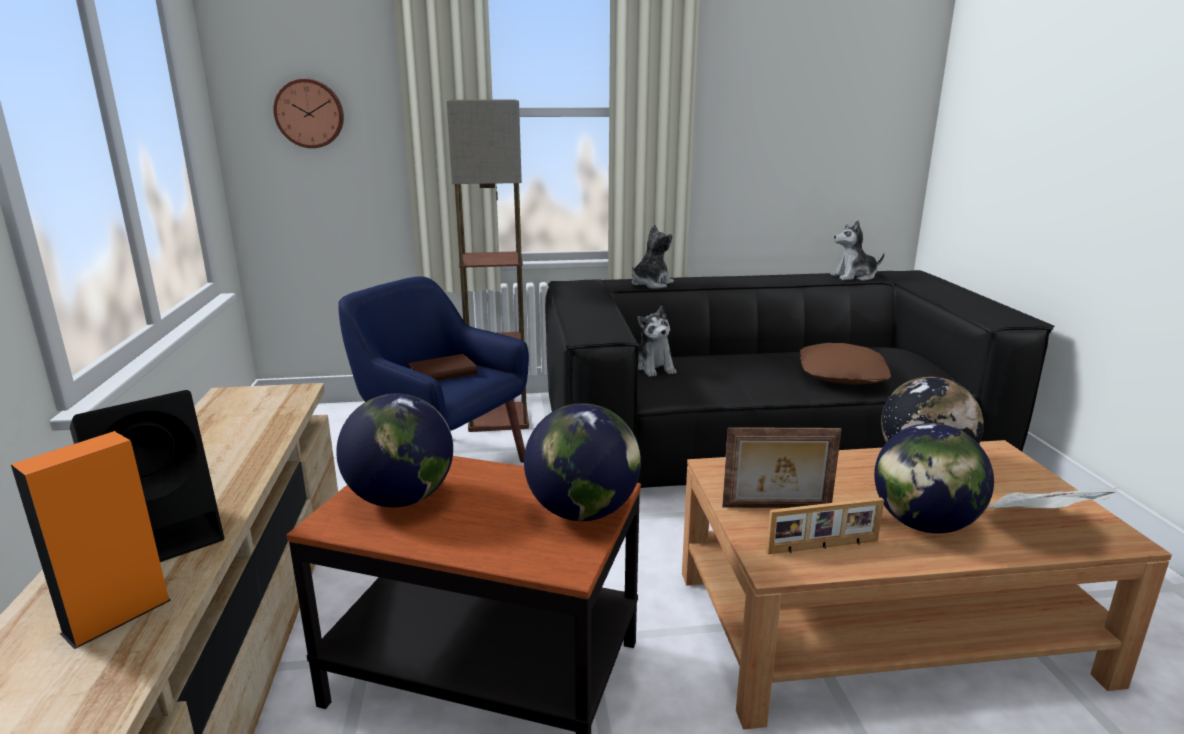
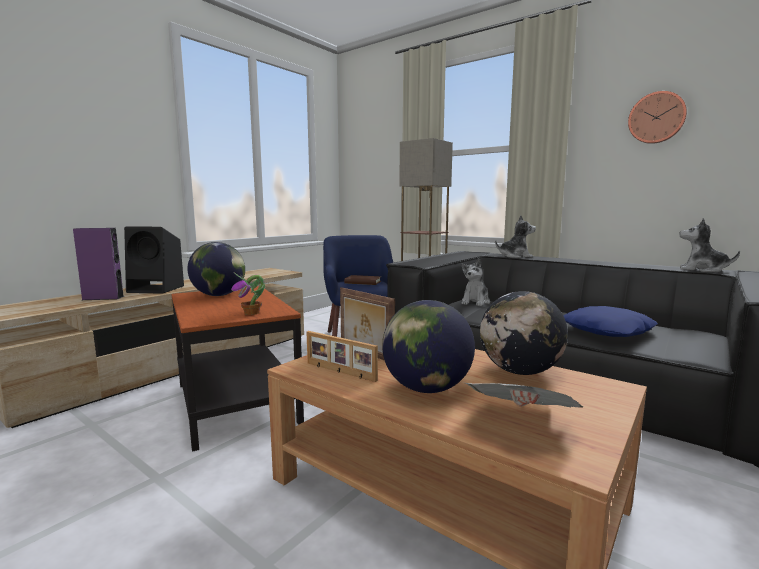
camera: 45 degrees right, 10 degrees down
orange speaker [11,431,171,649] -> purple speaker [73,228,124,300]
wall clock [273,79,344,148] -> wall clock moved to [628,91,687,144]
globe [524,403,641,521] -> potted plant [231,272,265,315]
brown pillow [800,343,891,384] -> blue pillow [563,306,658,337]

